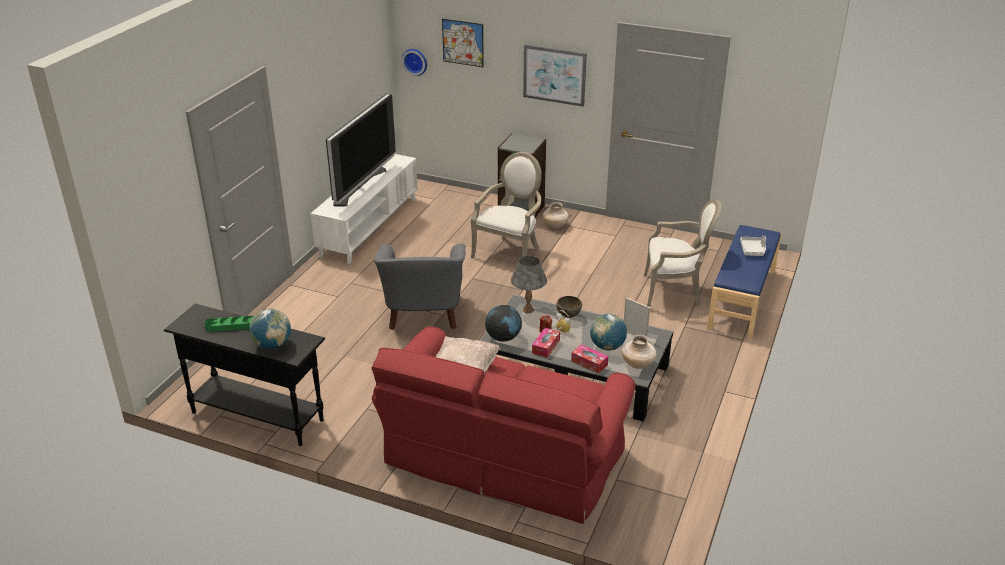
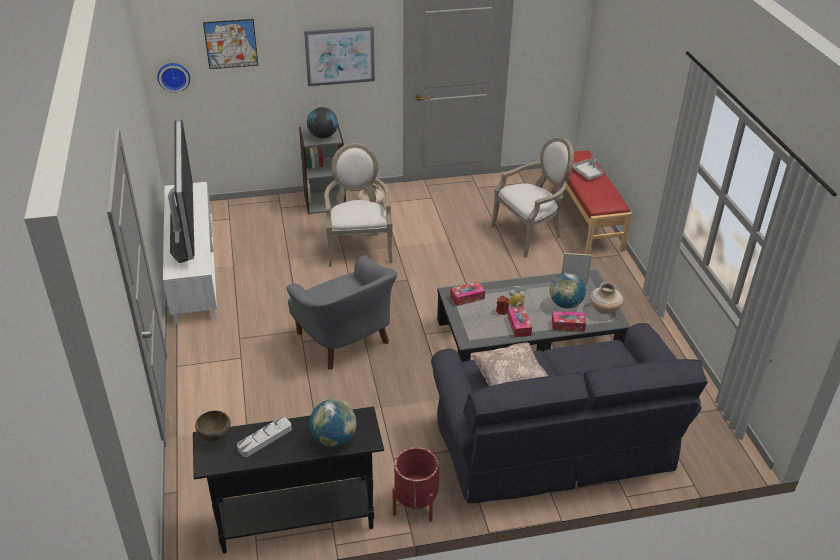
camera: 35 degrees left, 5 degrees up
green tray [205,316,254,332] -> grey tray [237,417,292,457]
red sofa [371,326,635,524] -> black sofa [431,323,708,503]
globe [485,305,522,342] -> globe moved to [307,107,338,138]
grey table lamp [511,256,547,313] -> tissue box [450,282,485,306]
brown bowl [556,296,582,318] -> brown bowl moved to [195,411,231,442]
blue bench [707,225,782,339] -> red bench [547,150,632,254]
none -> red planter [393,447,439,522]

